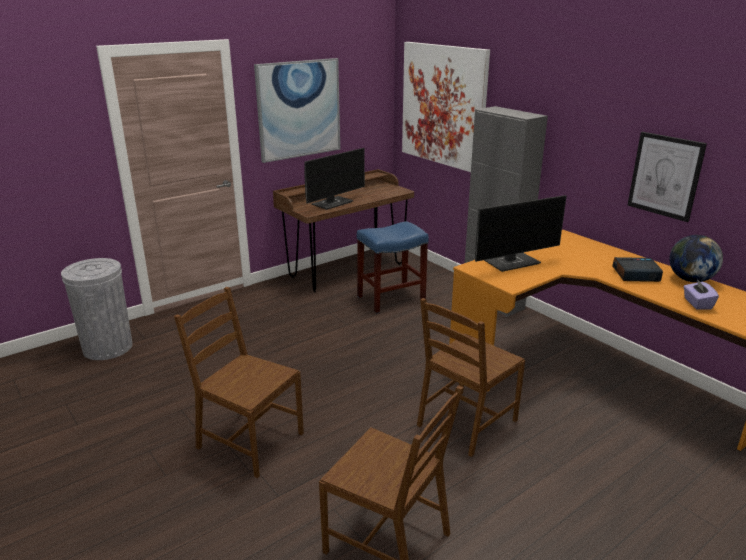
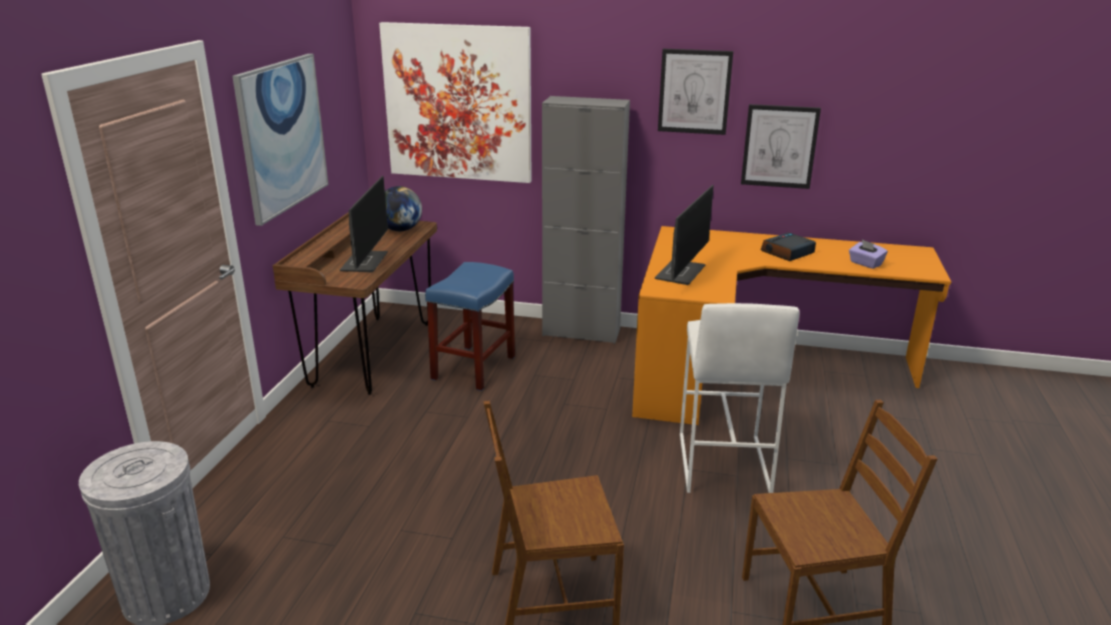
camera: 40 degrees left, 0 degrees up
brown chair [417,298,525,457] -> white stool [680,303,800,493]
globe [669,235,723,282] -> globe moved to [385,186,422,231]
none -> picture [658,49,733,135]

